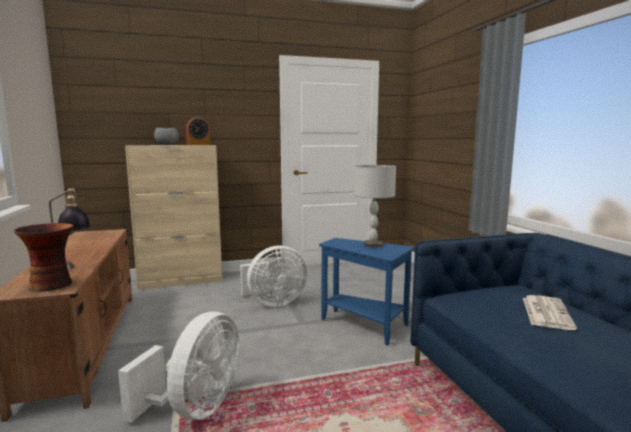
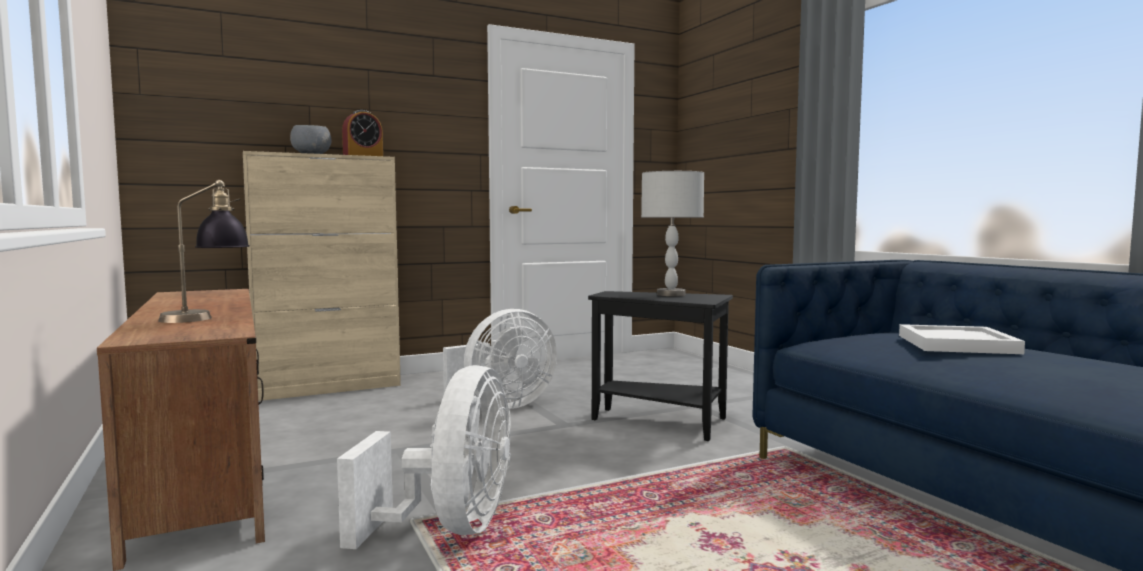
camera: 10 degrees left, 5 degrees down
vase [14,223,74,292] -> none
blue side table [319,238,415,346] -> black side table [588,291,733,441]
newspaper [523,295,577,330] -> white tray [899,324,1025,354]

